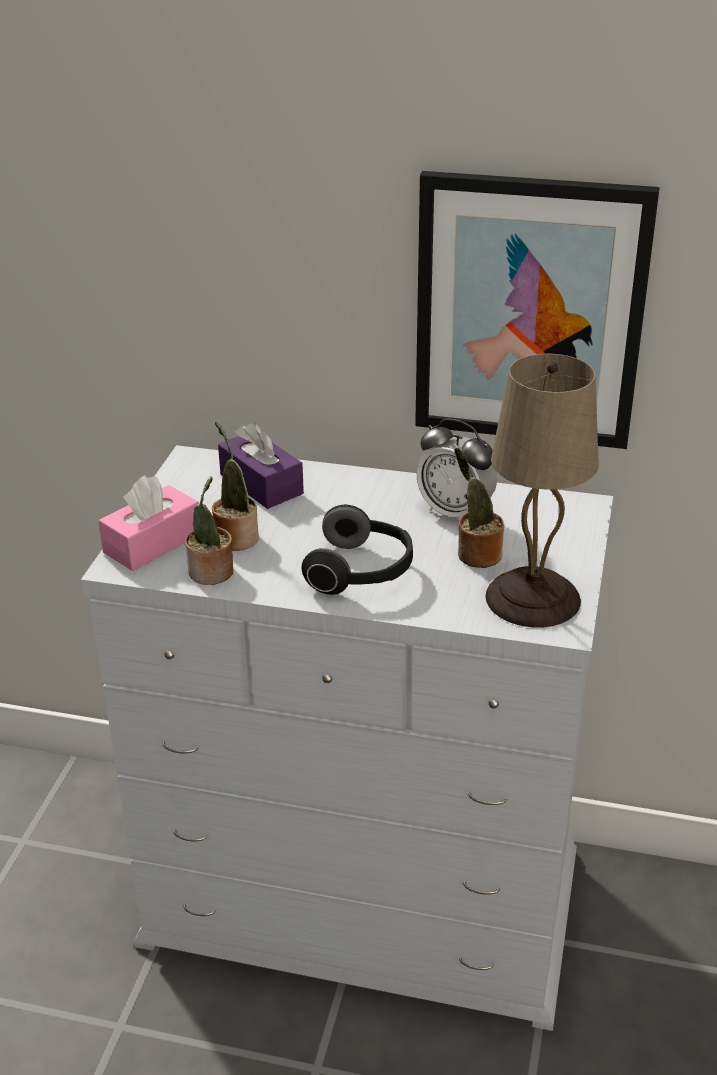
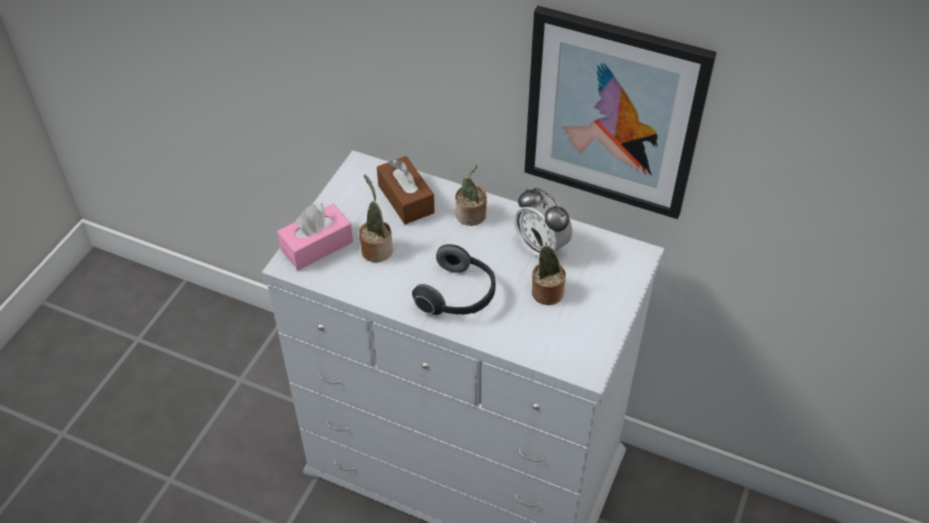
camera: 10 degrees right, 15 degrees up
potted plant [185,476,233,585] -> potted plant moved to [455,165,487,226]
purple tissue box [218,422,304,509] -> brown tissue box [377,156,435,224]
beige table lamp [486,354,599,628] -> none

